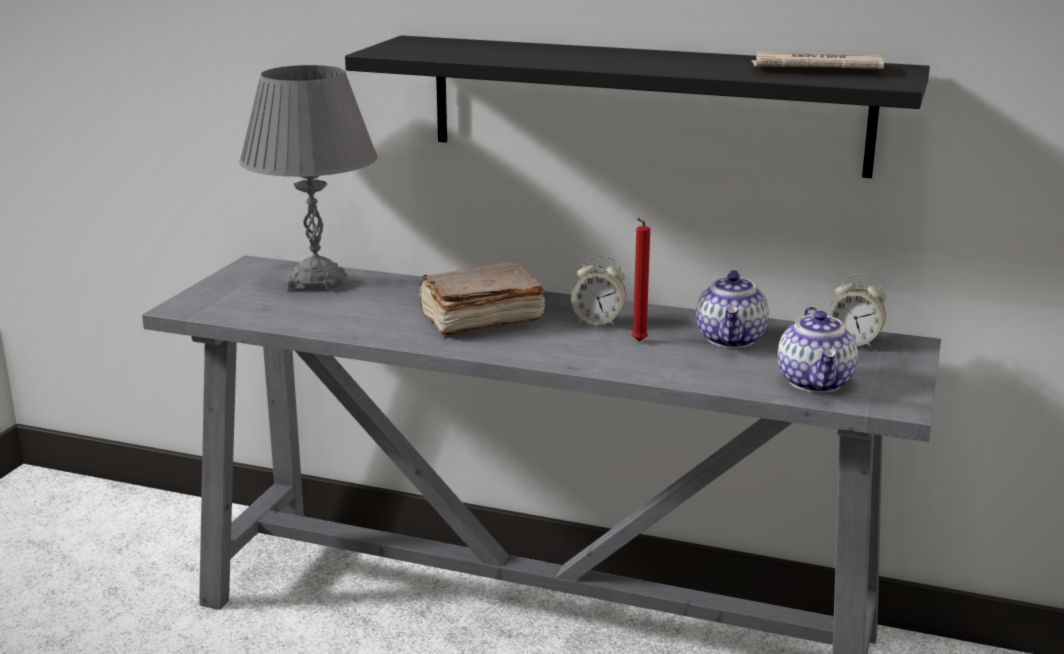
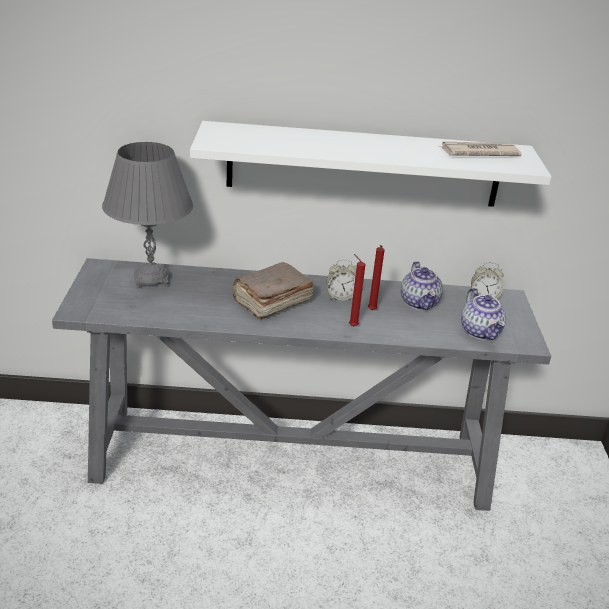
camera: 20 degrees left, 10 degrees up
black shelf [345,35,930,178] -> white shelf [190,121,552,207]
none -> red candle [349,254,366,327]

